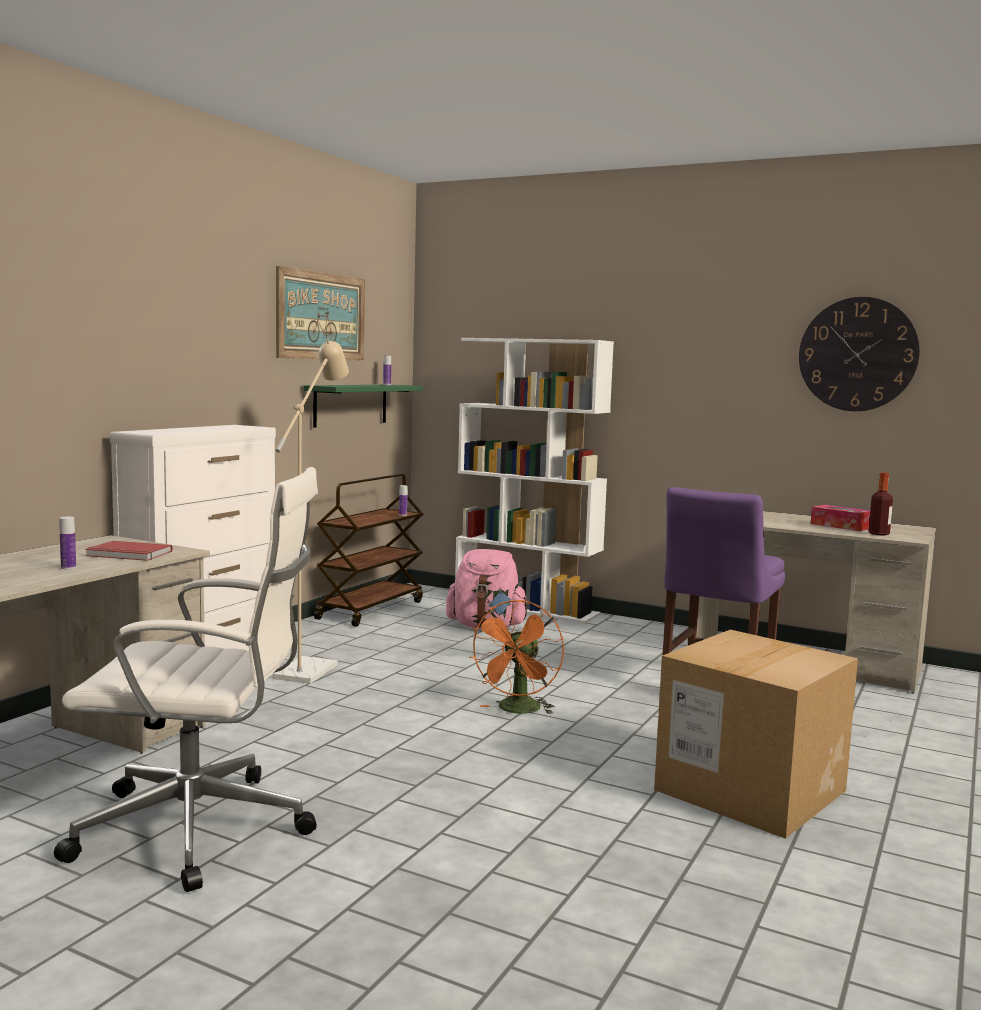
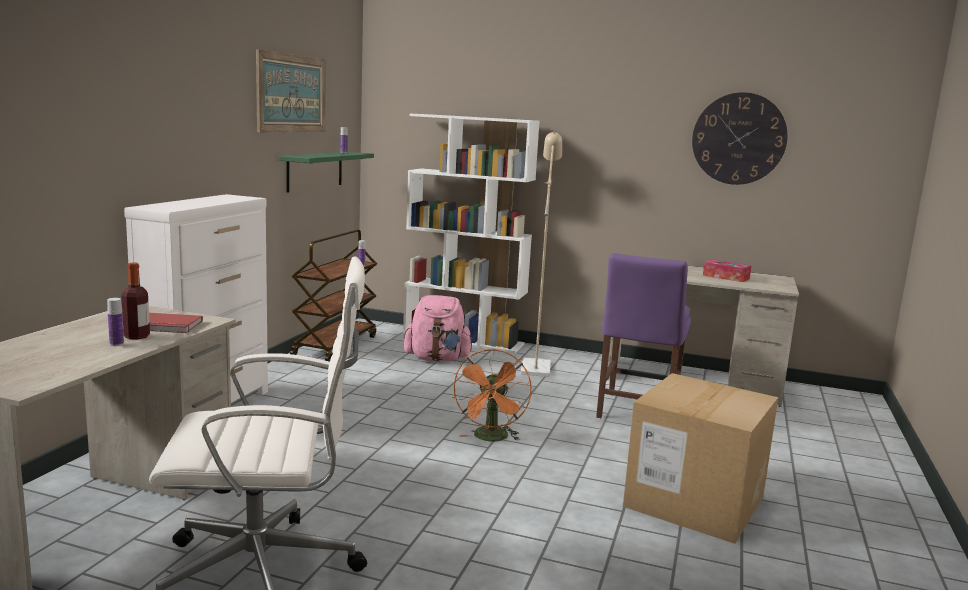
camera: 10 degrees left, 5 degrees up
beige floor lamp [273,338,349,684] -> beige floor lamp moved to [521,131,562,377]
bottle [869,472,893,536] -> bottle moved to [121,263,150,339]

